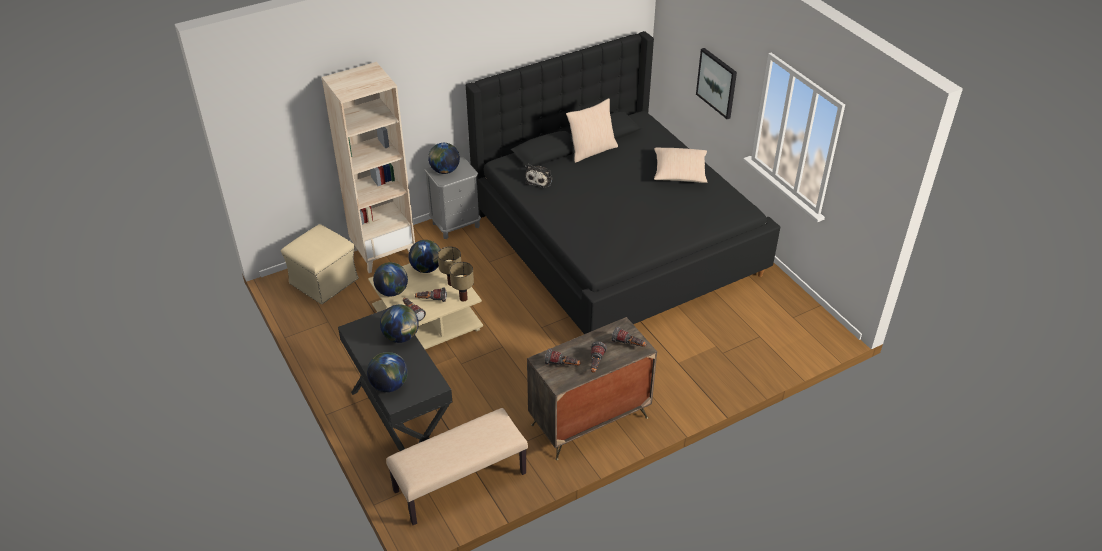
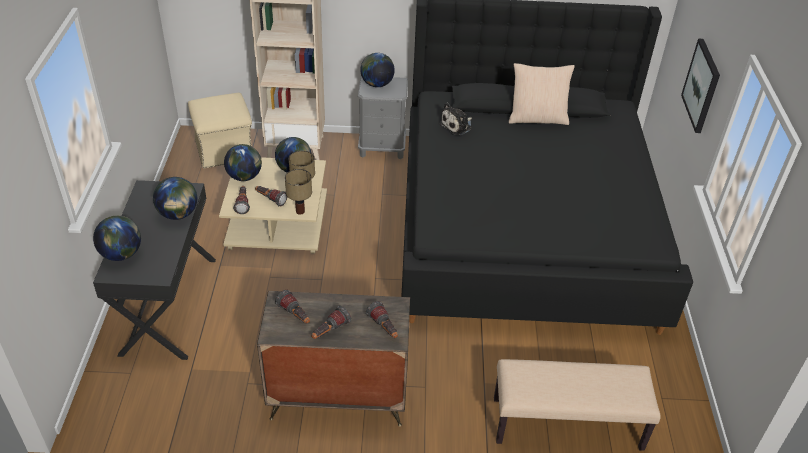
camera: 30 degrees right, 0 degrees up
beige bench [386,408,528,525] -> beige bench moved to [494,359,661,451]
beige pillow [654,147,707,183] -> none

